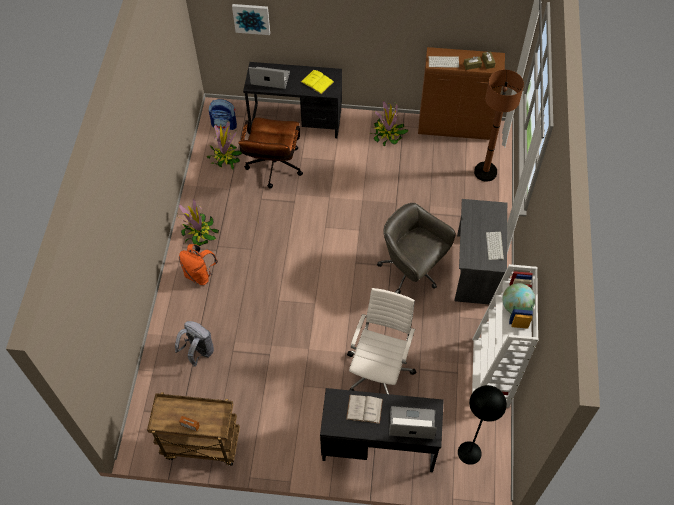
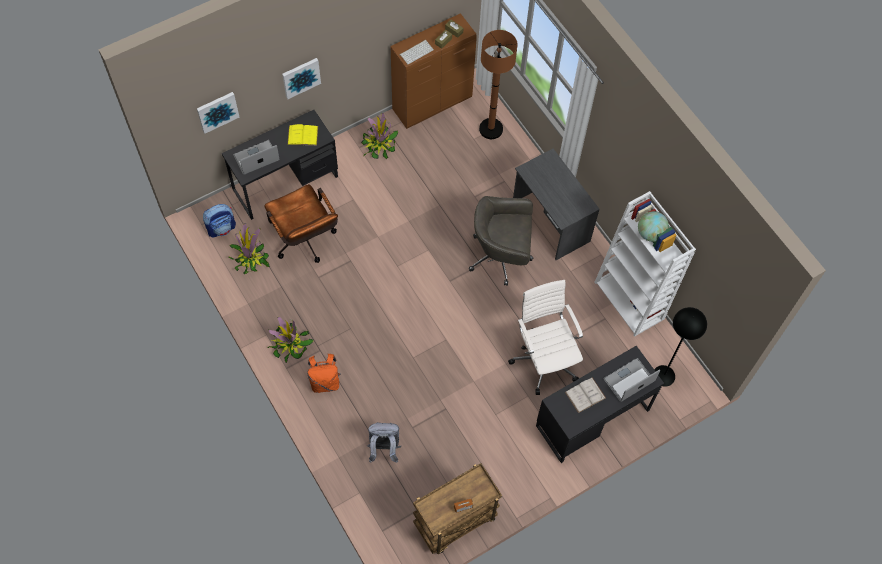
camera: 40 degrees left, 5 degrees up
keyboard [486,232,504,260] -> none
none -> picture [282,58,321,99]

